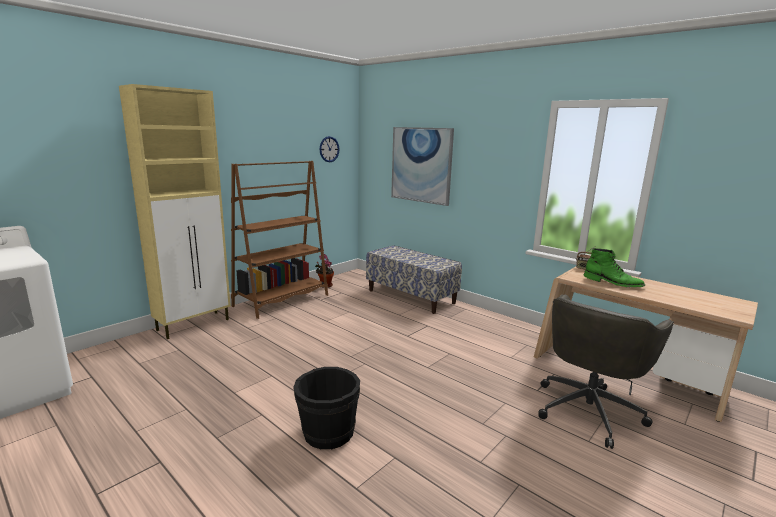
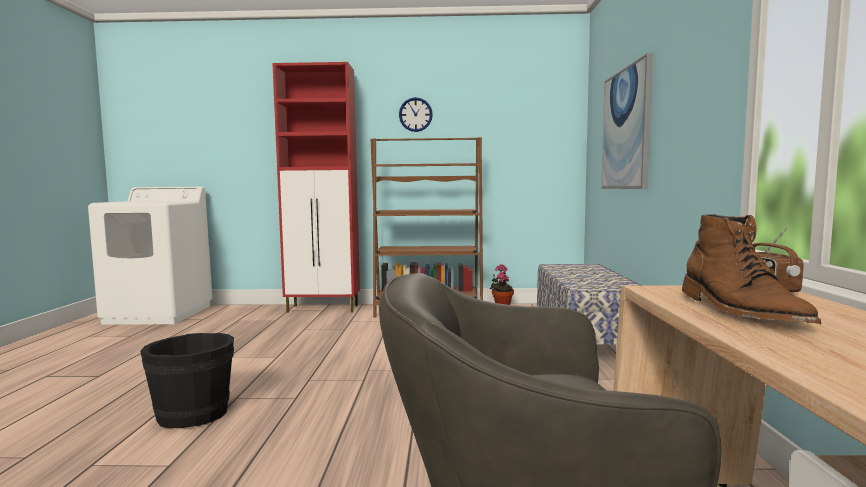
camera: 50 degrees right, 10 degrees down
beige cabinet [119,84,231,339] -> red cabinet [272,62,360,313]
wall clock [319,136,340,162] -> wall clock moved to [399,97,433,132]
green boot [584,248,645,287] -> brown boot [682,214,821,324]

